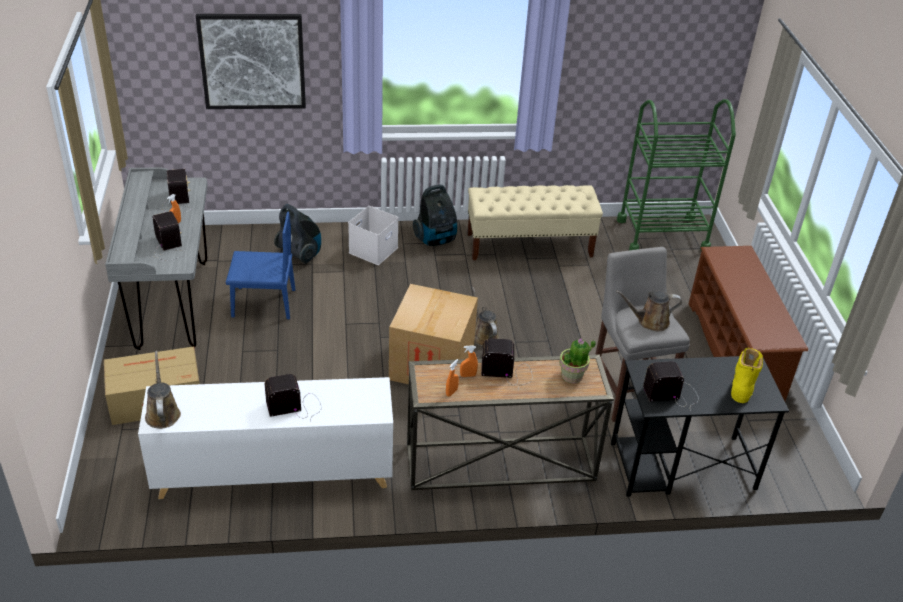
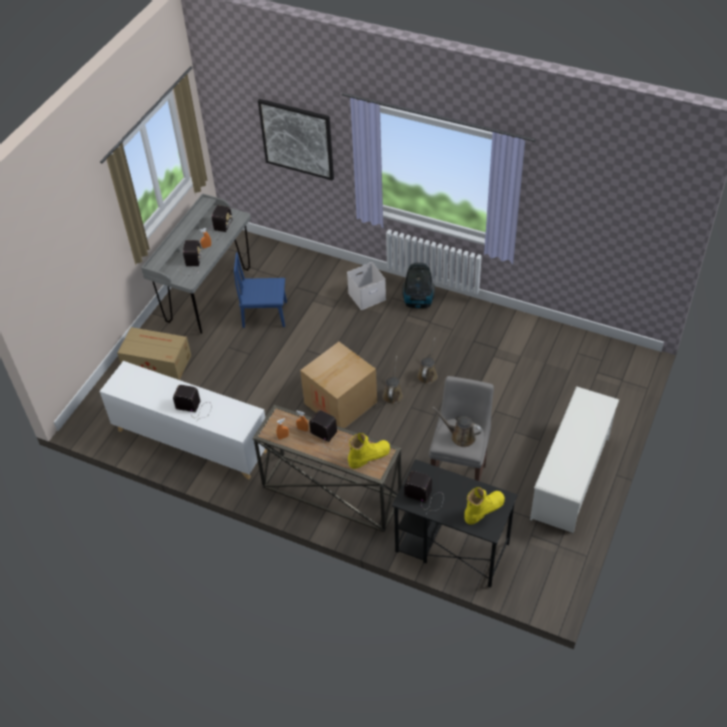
camera: 35 degrees right, 10 degrees up
brown watering can [145,351,181,429] -> brown watering can moved to [417,337,438,384]
blue chair [226,212,295,319] -> blue chair turned 150 degrees clockwise [234,252,287,328]
vacuum cleaner [274,204,321,264] -> none
beige bench [467,185,603,260] -> none
potted plant [559,338,596,383] -> yellow boot [348,433,390,469]
green cart [617,99,736,251] -> none
brown shoe rack [689,246,808,401] -> white shoe rack [530,386,619,533]

